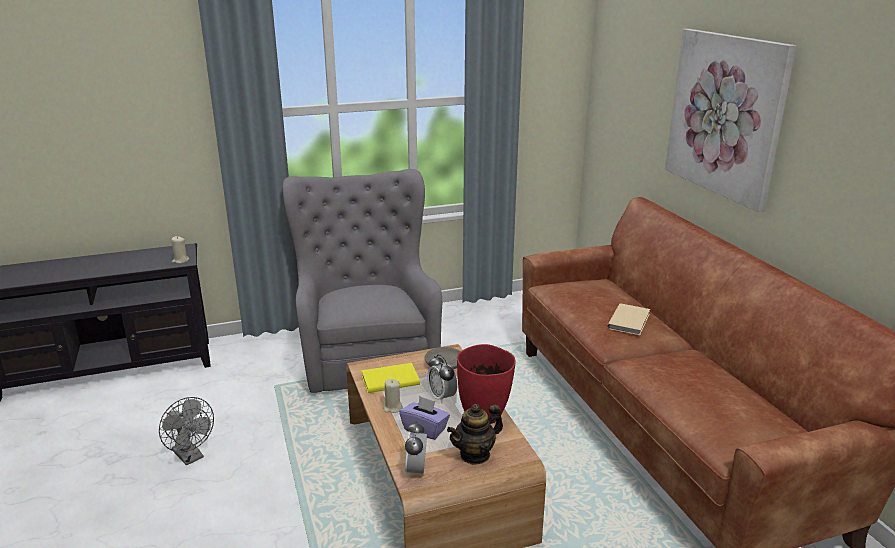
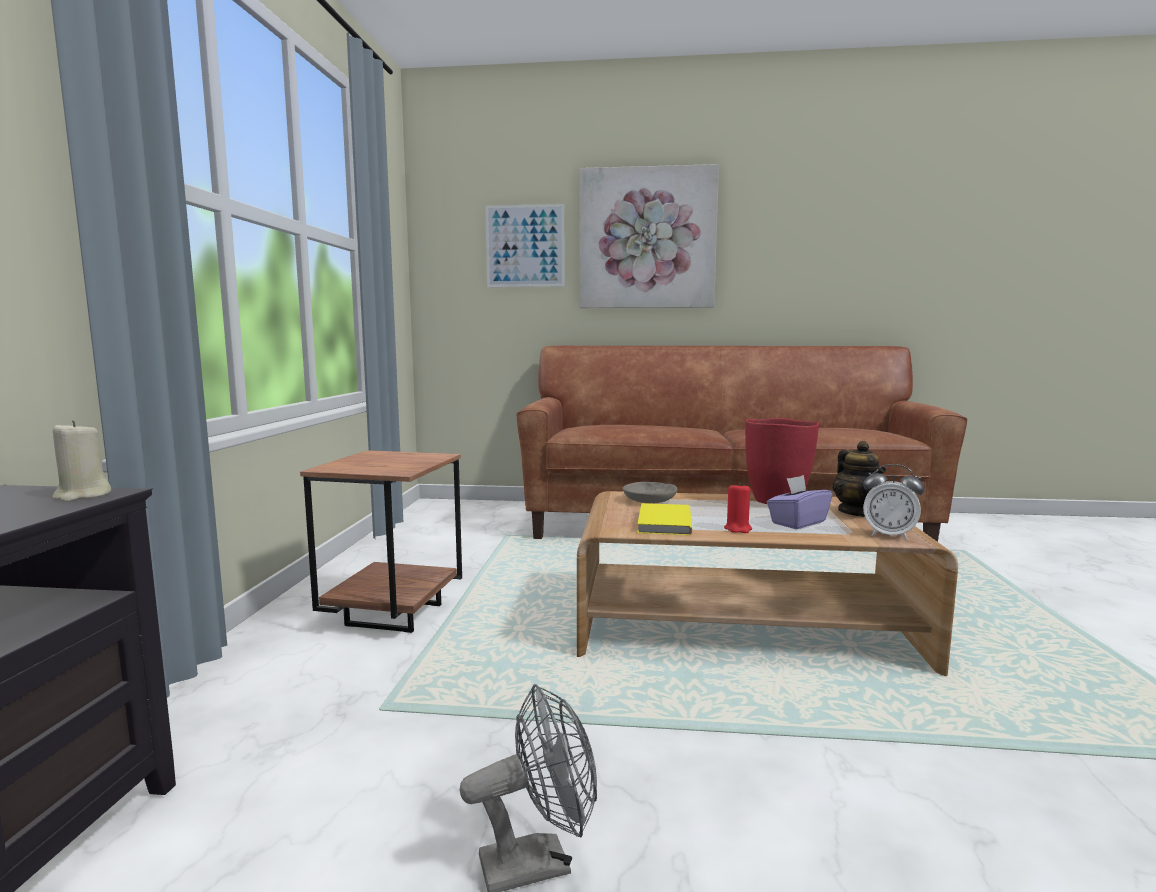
camera: 65 degrees left, 15 degrees down
grey armchair [283,169,442,393] -> brown side table [300,450,462,633]
beige candle [383,379,403,413] -> red candle [724,483,752,533]
alarm clock [427,354,457,404] -> none
beige book [607,303,650,335] -> none
none -> picture [485,204,565,287]

